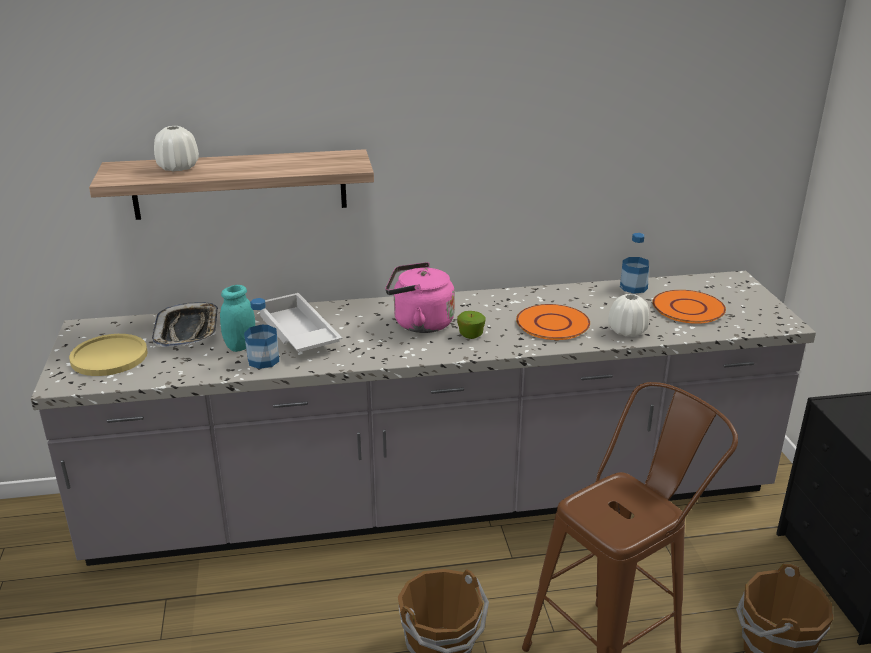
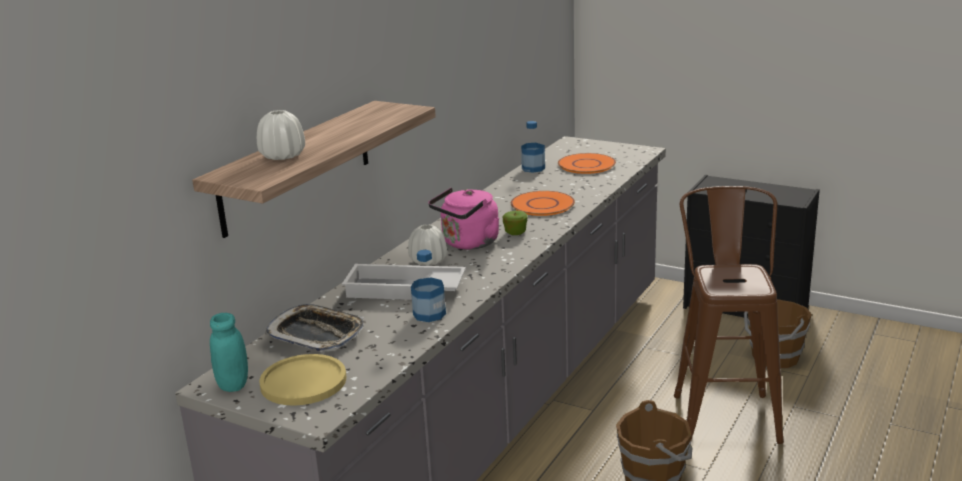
camera: 50 degrees left, 5 degrees down
turquoise jar [220,285,255,352] -> turquoise jar moved to [210,313,248,392]
white vase [608,294,649,337] -> white vase moved to [408,224,447,266]

